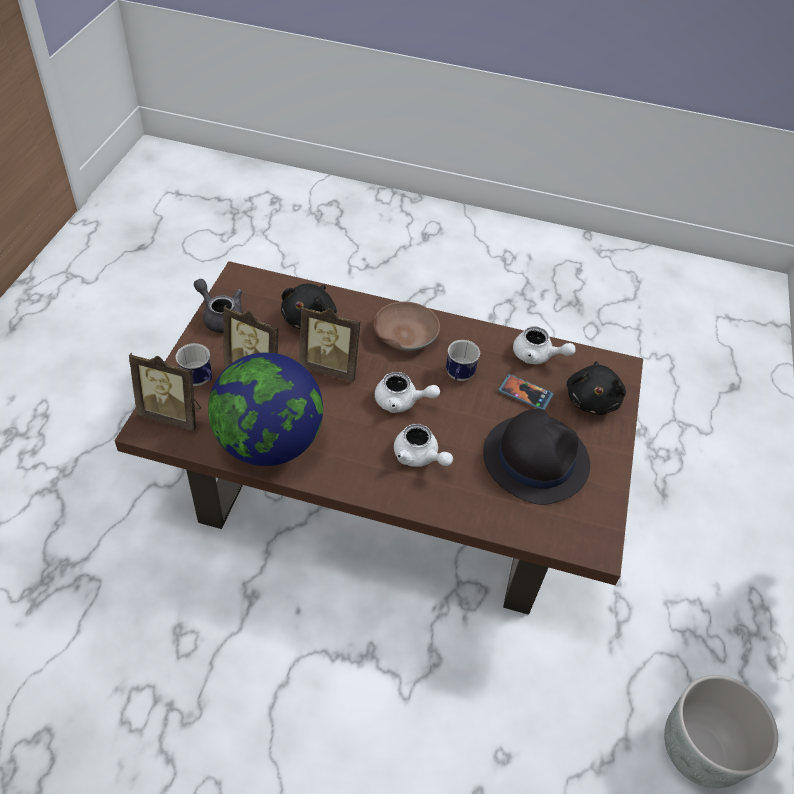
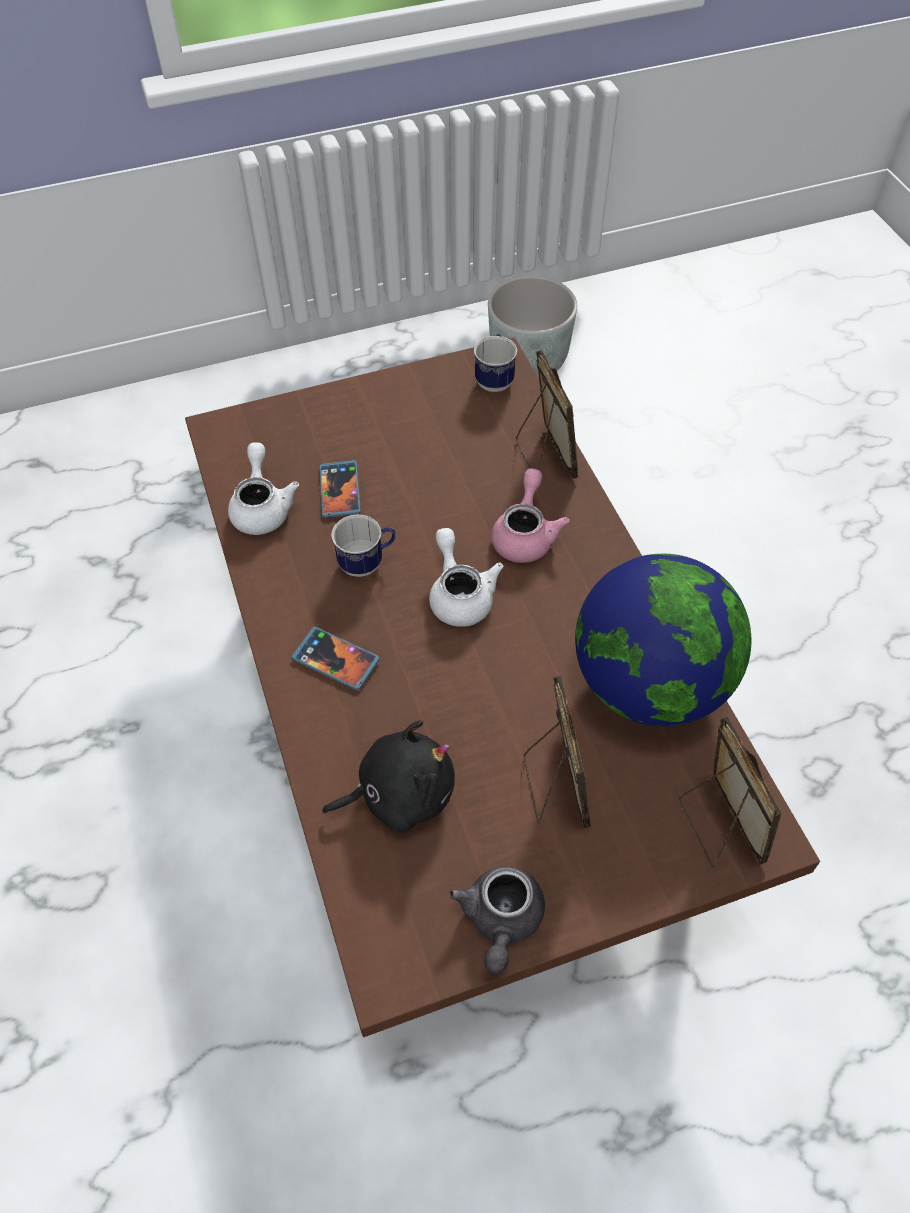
camera: 120 degrees left, 5 degrees up
mug [175,343,212,386] -> mug moved to [474,334,517,392]
picture frame [299,306,360,382] -> picture frame moved to [516,350,578,479]
brown bowl [373,302,440,351] -> phone [292,627,380,690]
white teapot [394,424,453,467] -> pink teapot [491,469,569,563]
black hat [483,409,590,505] -> none
black plush toy [567,361,626,415] -> none

